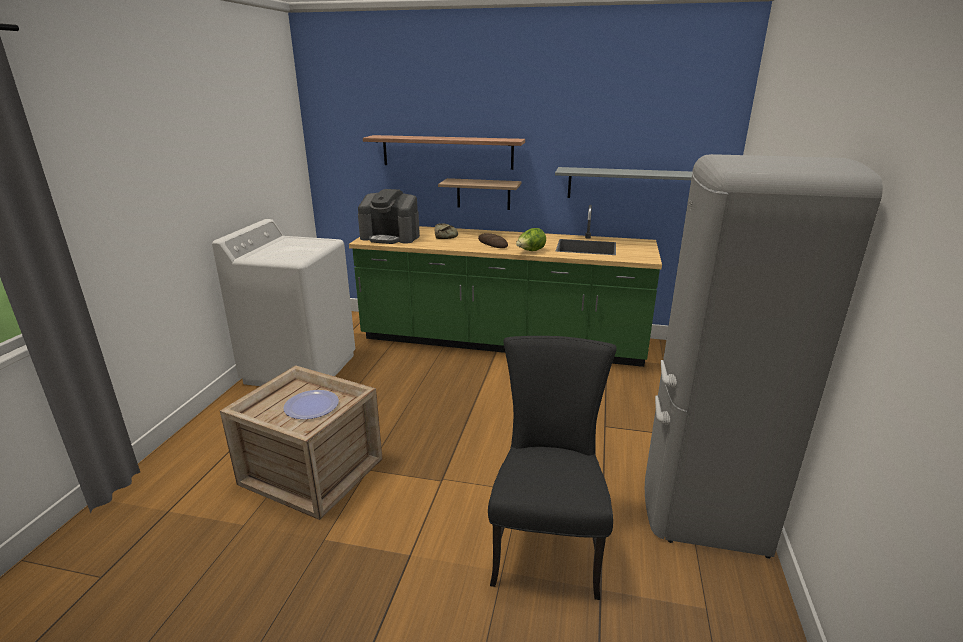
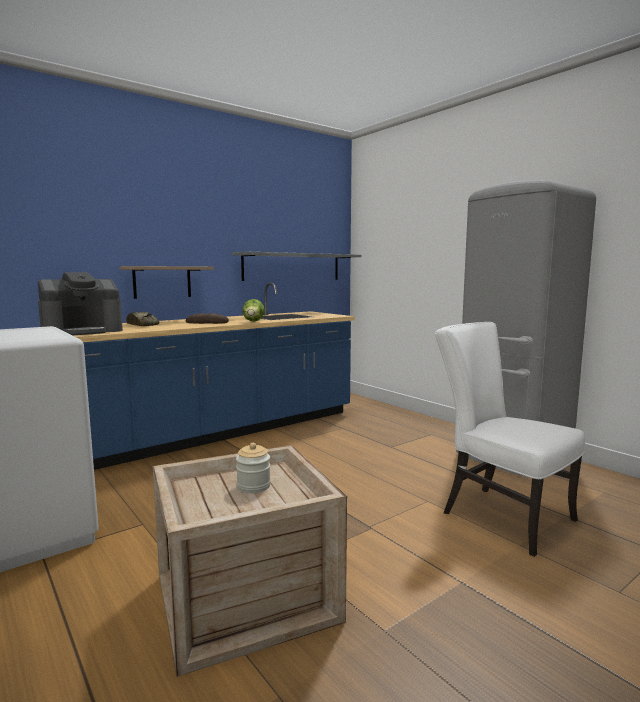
camera: 50 degrees left, 15 degrees down
plate [283,390,339,419] -> jar [236,443,271,493]
green counter [349,205,662,367] -> blue counter [73,283,355,470]
shelf [363,135,525,170] -> none
black chair [488,336,617,600] -> white chair [434,322,585,557]

